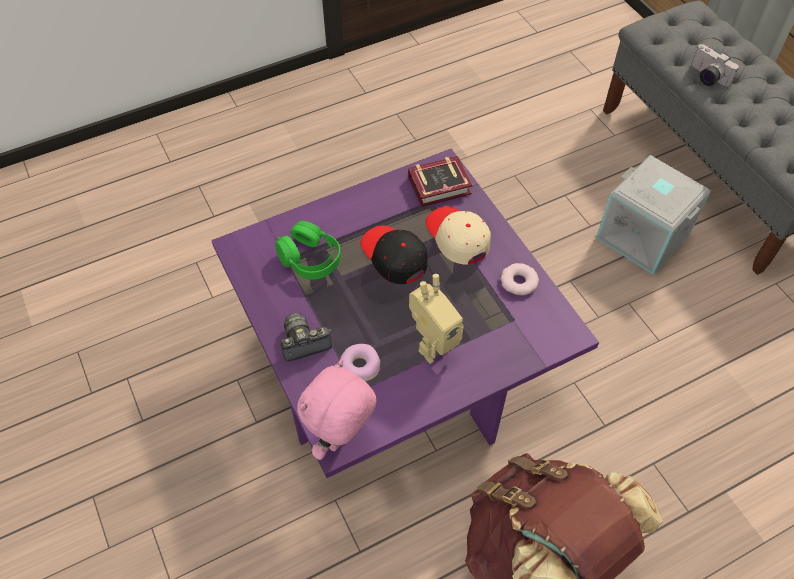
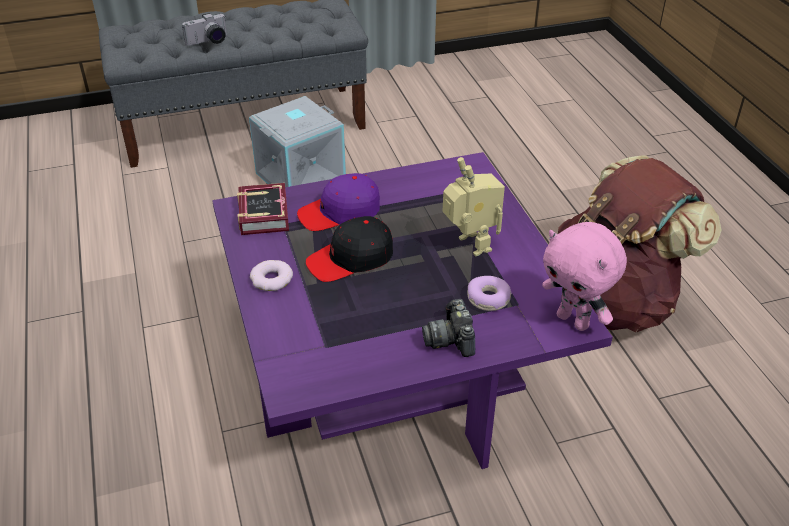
camera: 80 degrees left, 15 degrees down
green headphones [275,221,341,280] -> none
beige cap [426,206,491,265] -> purple cap [297,173,380,231]
donut [500,263,539,295] -> donut moved to [250,260,293,291]

